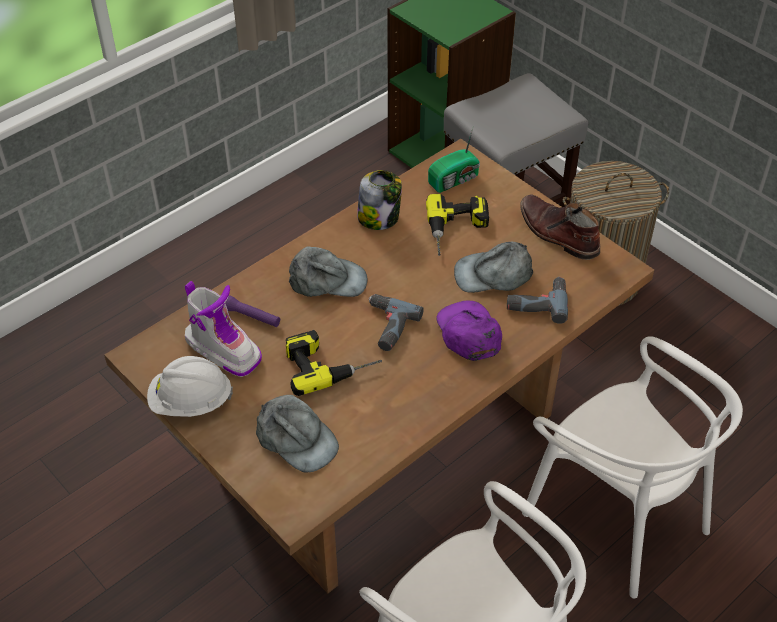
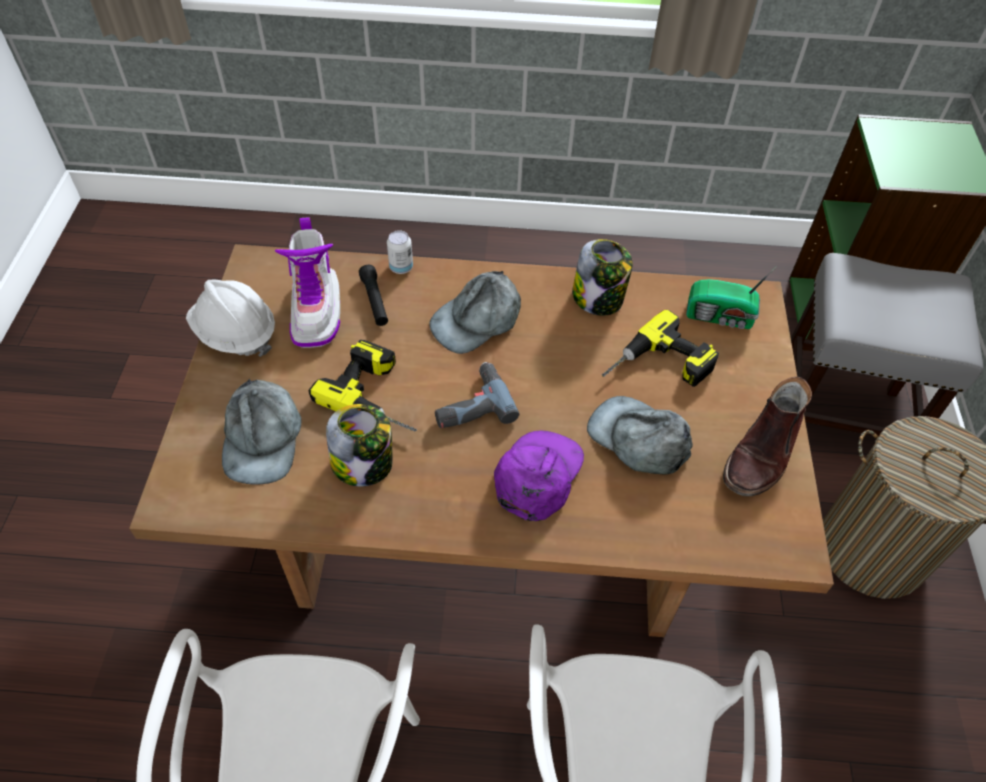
camera: 45 degrees right, 5 degrees up
purple flashlight [225,295,280,327] -> black flashlight [359,265,388,326]
grey cap [289,246,367,297] -> grey cap turned 90 degrees clockwise [429,271,521,354]
power drill [507,277,568,324] -> none
brown boot [520,195,600,260] -> brown boot turned 150 degrees counterclockwise [723,377,812,496]
none -> jar [326,404,393,486]
none -> can [387,230,413,274]

